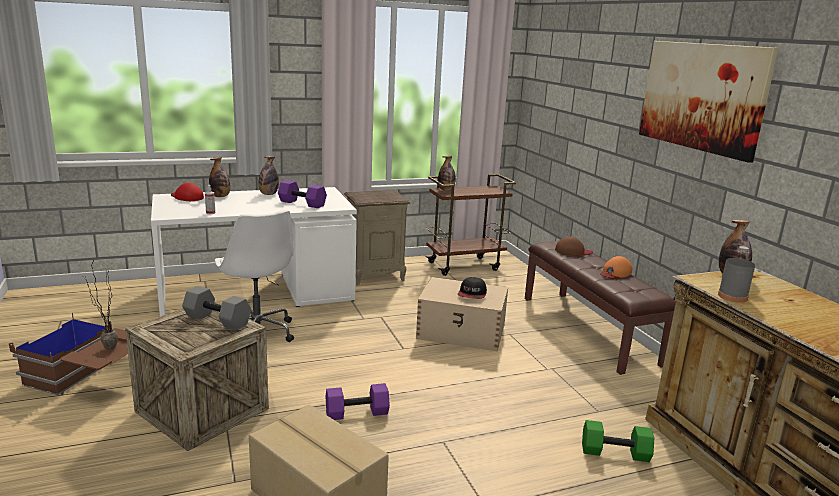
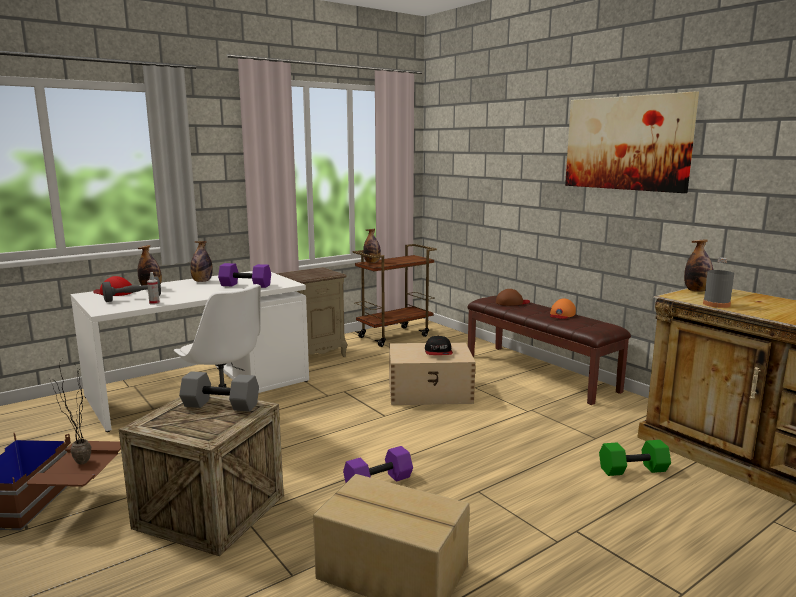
camera: 15 degrees left, 5 degrees down
none -> grey dumbbell [102,276,161,302]

